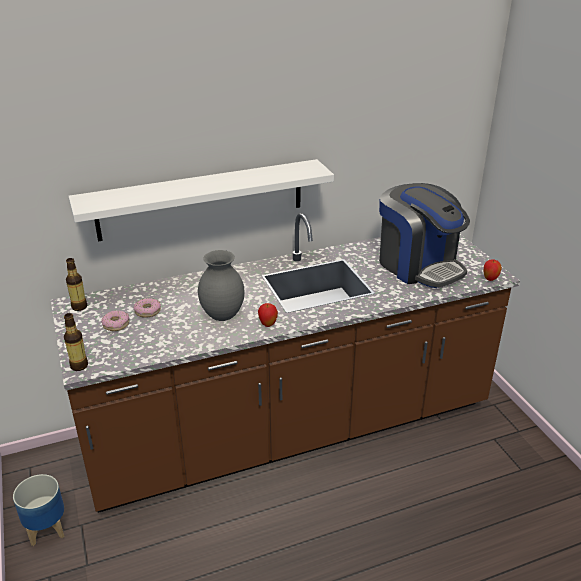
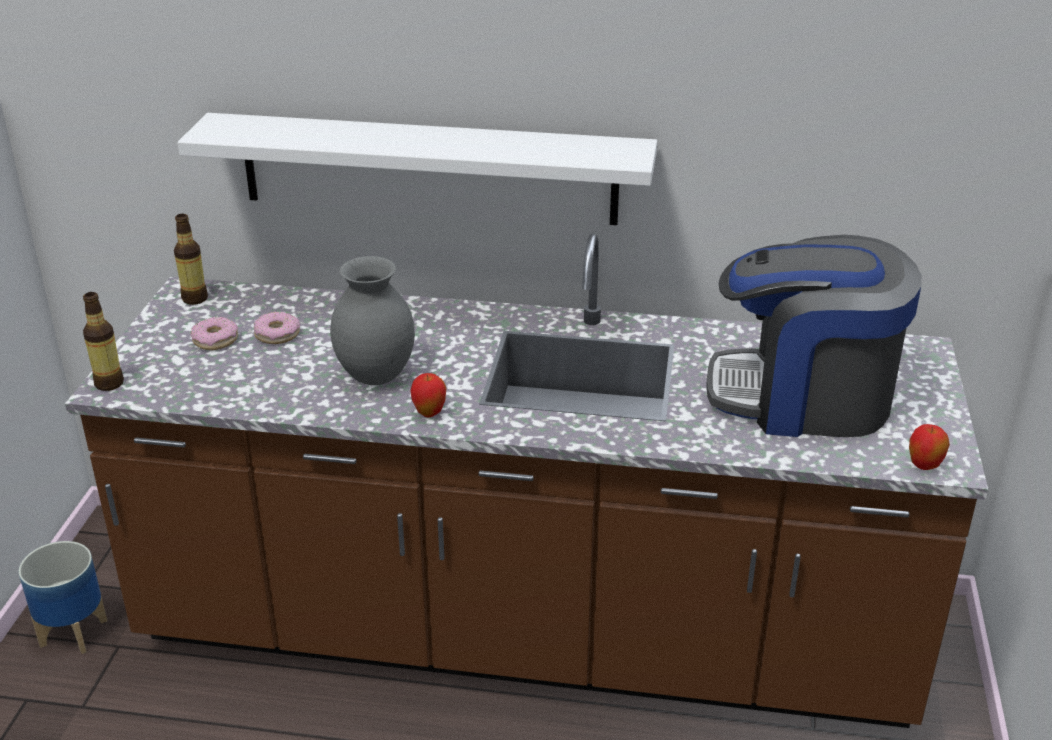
camera: 30 degrees right, 0 degrees up
coffee machine [379,183,470,288] -> coffee machine turned 105 degrees clockwise [706,235,922,437]

